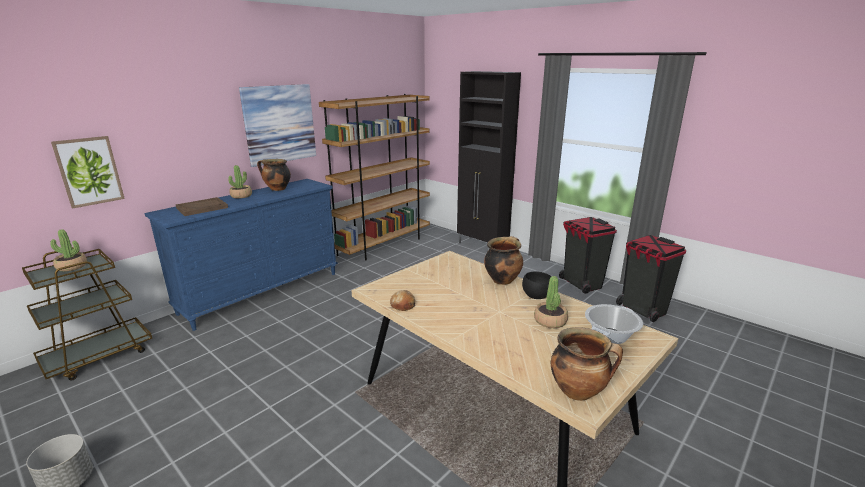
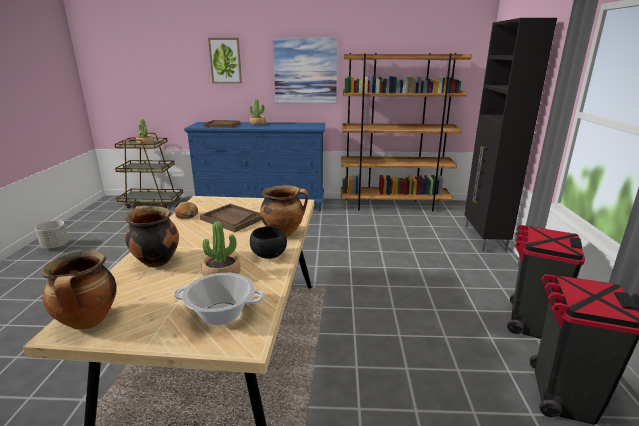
camera: 50 degrees right, 0 degrees up
picture [51,136,125,209] -> picture moved to [208,38,242,83]
cooking pot [257,159,291,191] -> cooking pot moved to [125,205,179,267]
none -> brown tray [200,204,262,232]

